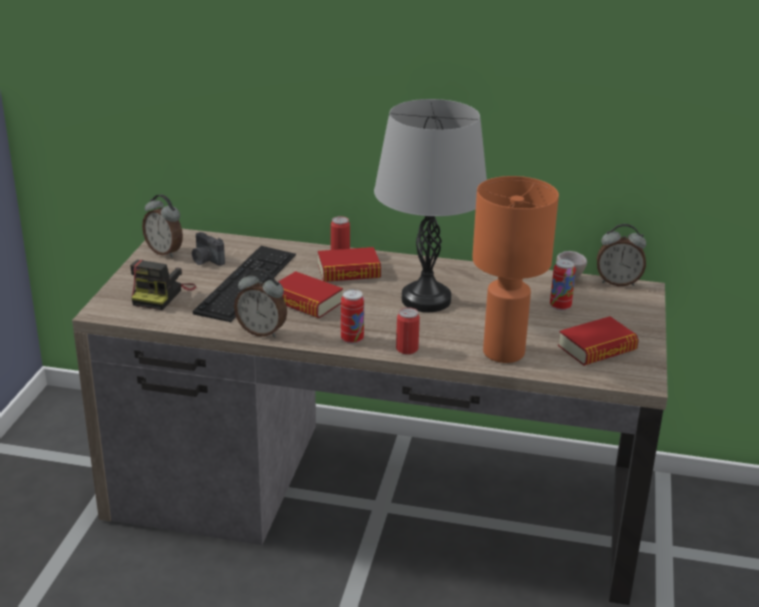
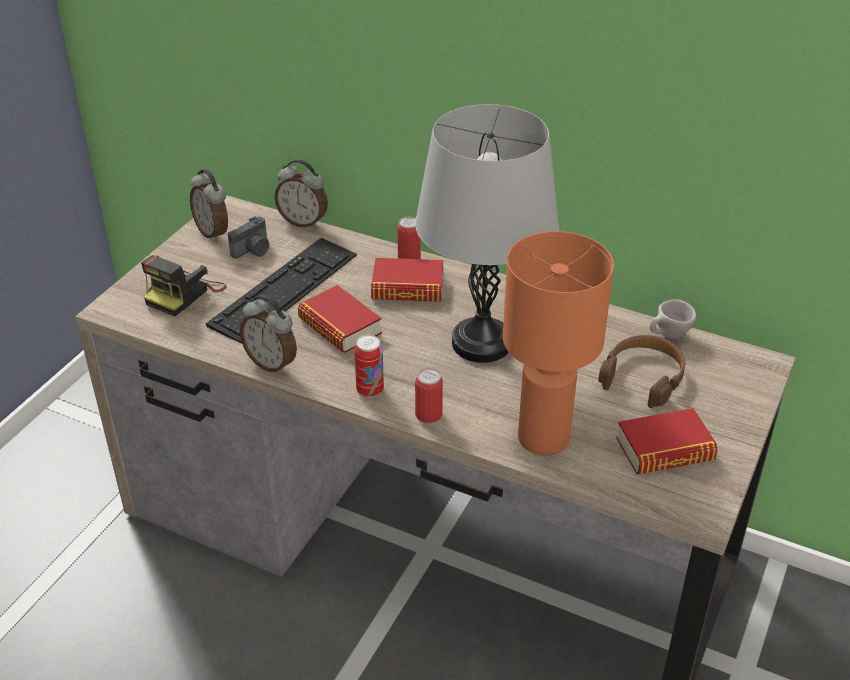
camera: 15 degrees right, 10 degrees up
camera [192,232,225,266] -> camera turned 105 degrees counterclockwise [228,216,269,259]
can [550,259,576,311] -> brown headphones [598,335,685,408]
alarm clock [597,224,646,286] -> alarm clock moved to [274,159,328,228]

